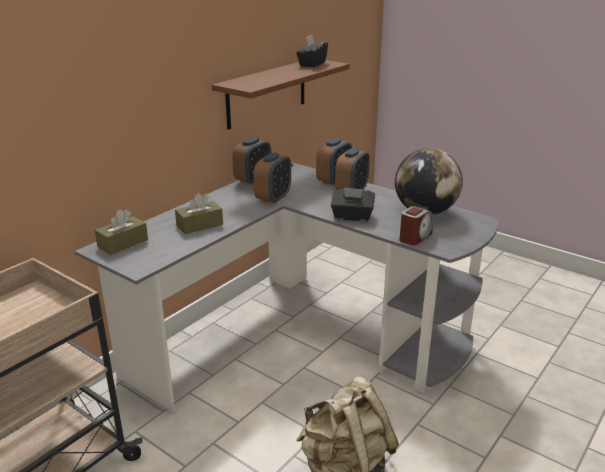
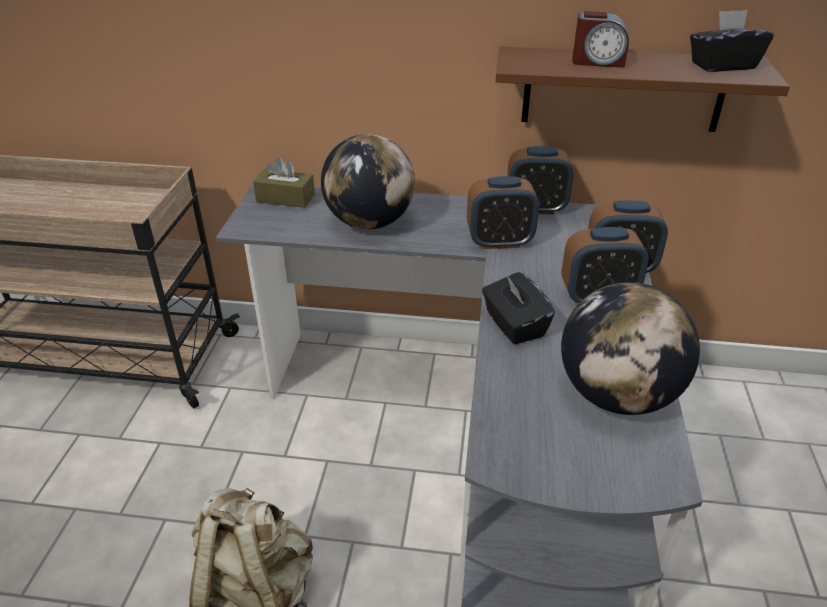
camera: 60 degrees right, 10 degrees up
brown tissue box [175,193,223,234] -> globe [321,134,415,229]
alarm clock [399,206,434,245] -> alarm clock moved to [572,11,629,68]

